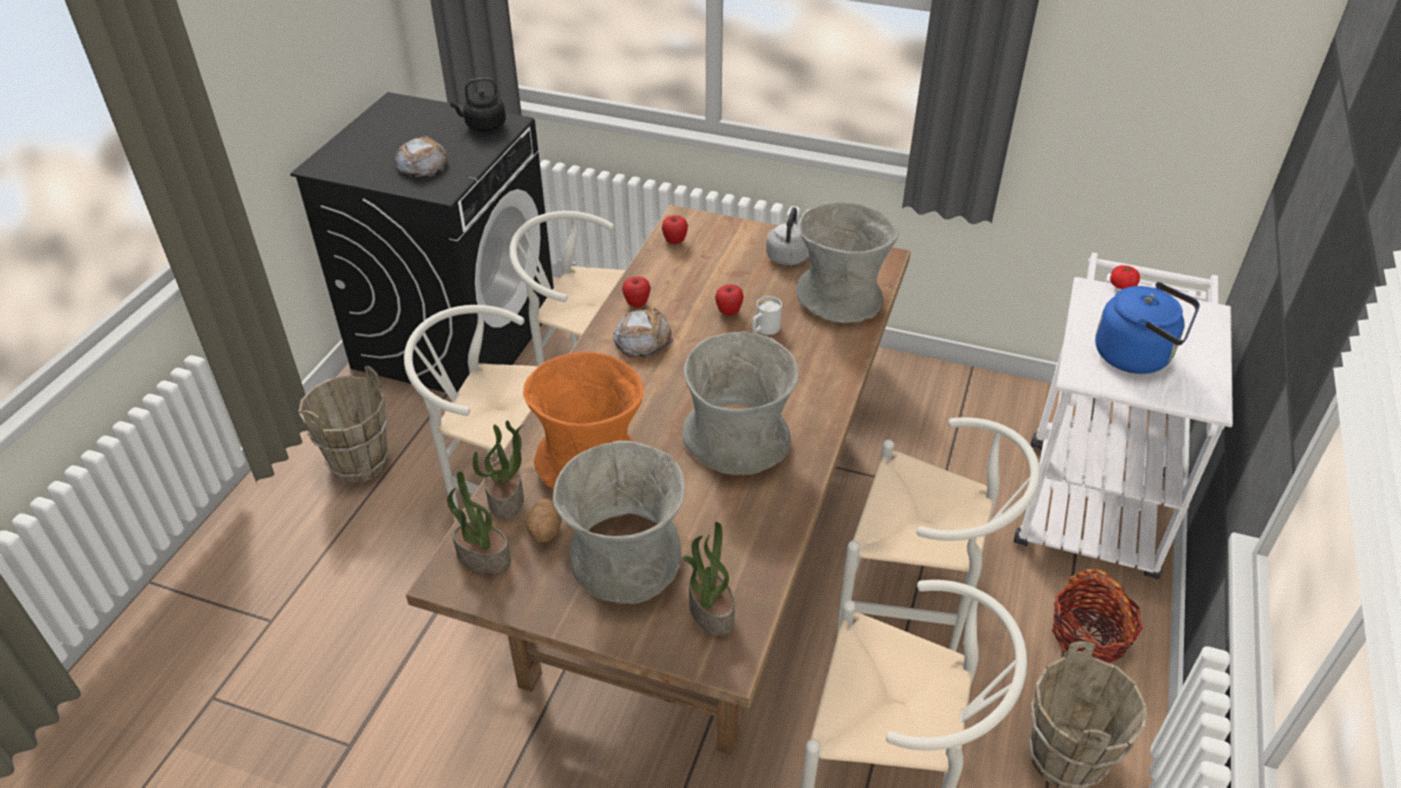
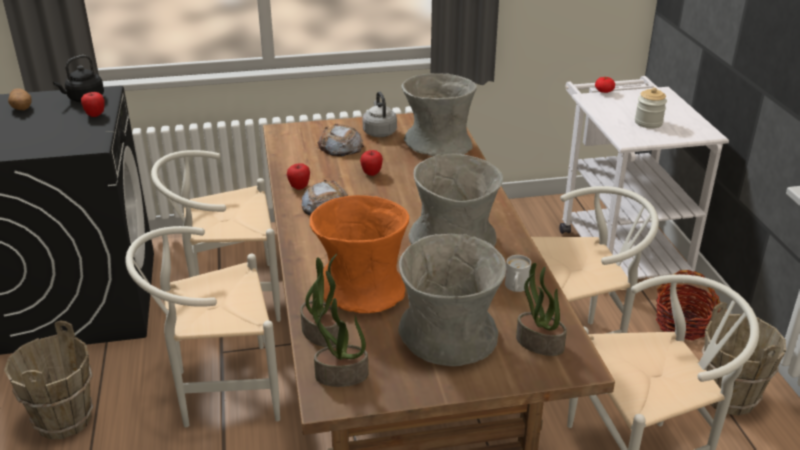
camera: 30 degrees left, 10 degrees down
bread [395,136,447,177] -> bread moved to [317,124,364,156]
potato [526,498,562,543] -> potato moved to [8,88,32,110]
apple [662,215,688,244] -> apple moved to [81,92,105,117]
white mug [752,296,782,335] -> white mug moved to [505,255,531,292]
blue kettle [1095,282,1200,374] -> jar [635,88,667,128]

